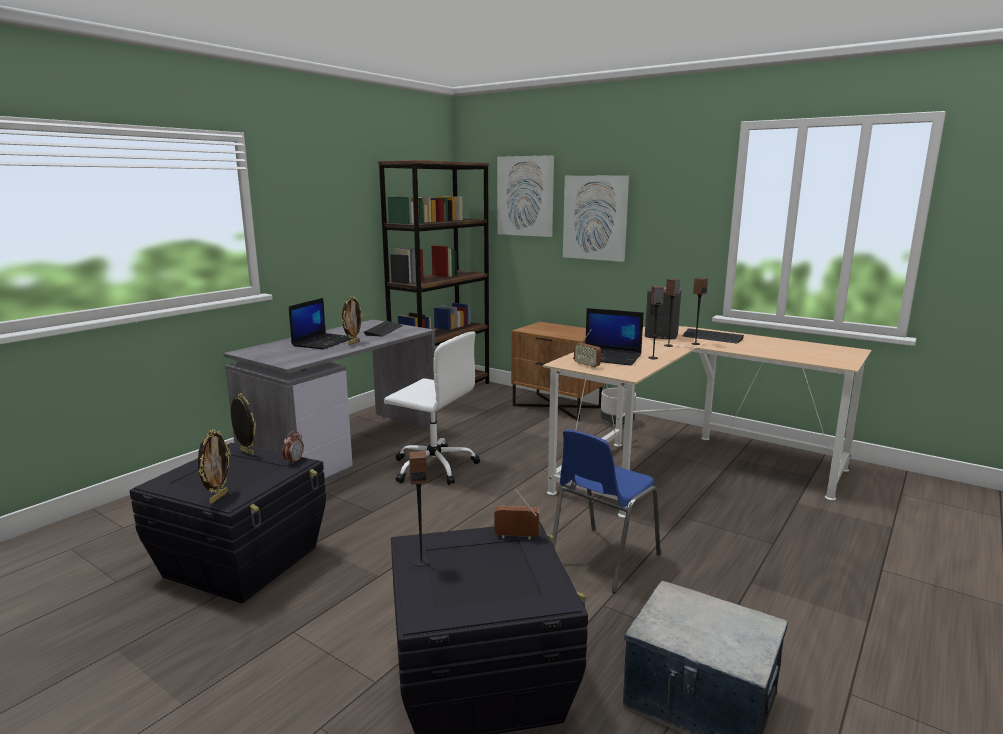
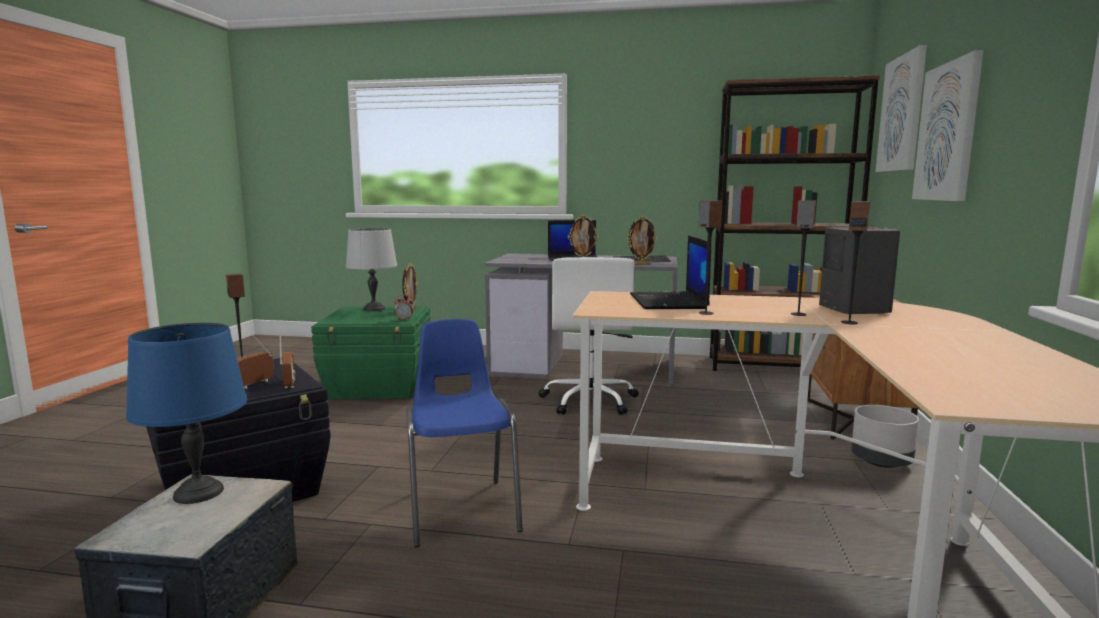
camera: 65 degrees right, 5 degrees down
black storage box [129,443,326,603] -> green storage box [311,306,431,399]
picture frame [198,429,231,504] -> picture frame moved to [627,216,658,265]
blue chair [553,429,661,593] -> blue chair turned 60 degrees clockwise [407,319,523,547]
radio [574,329,601,369] -> radio moved to [237,335,274,389]
keyboard [683,328,744,343] -> none
none -> blue table lamp [126,323,247,504]
none -> grey table lamp [346,228,397,311]

